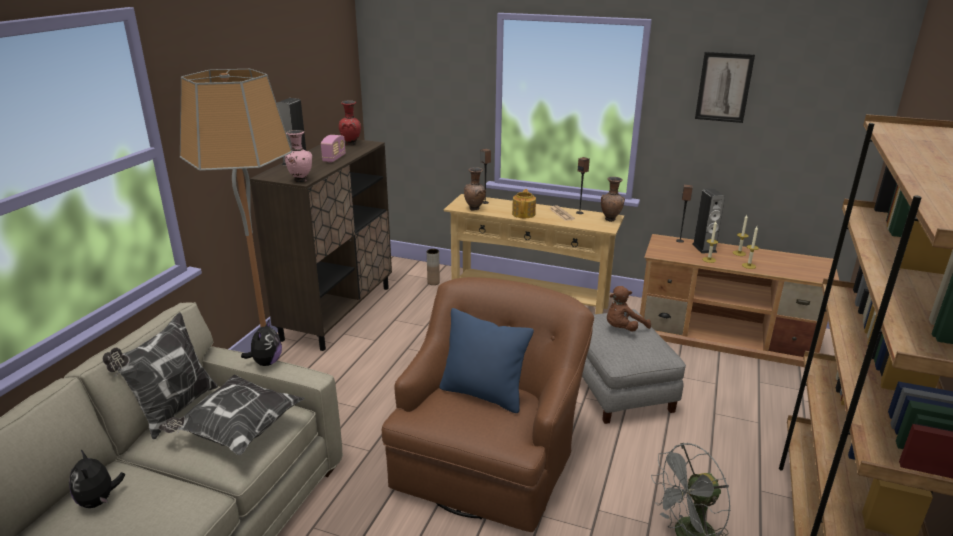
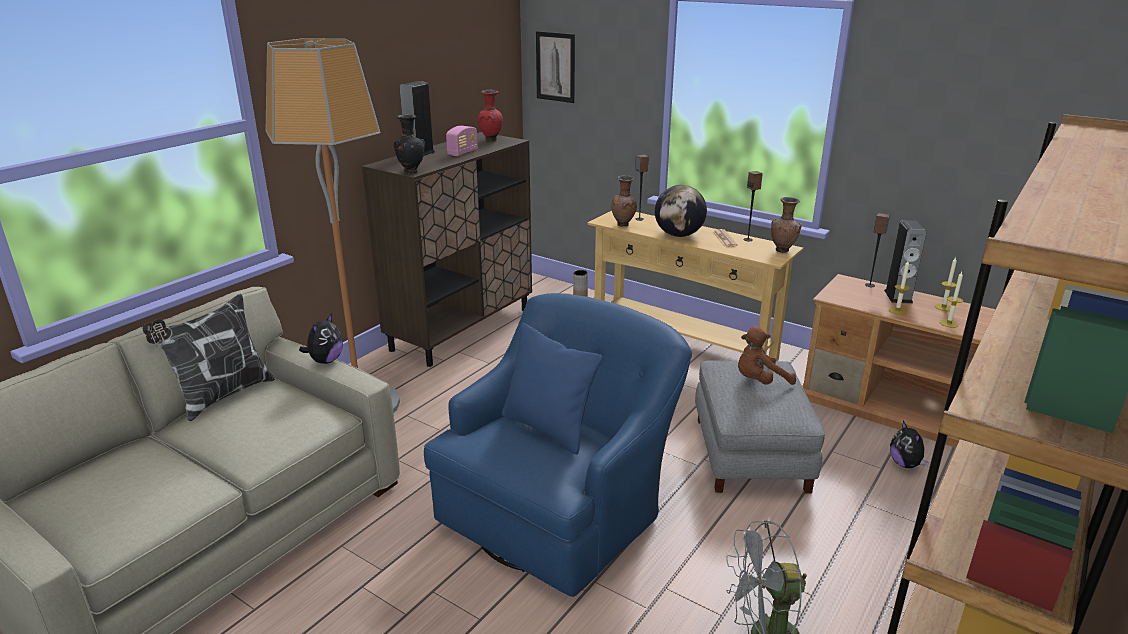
camera: 15 degrees right, 0 degrees up
plush toy [69,450,125,508] -> plush toy moved to [890,421,929,468]
pillow [159,374,304,455] -> none
pink vase [285,130,312,182] -> black vase [394,114,425,173]
brown armchair [382,277,594,532] -> blue armchair [424,293,692,597]
teapot [512,189,536,218] -> globe [655,185,707,237]
picture [695,52,755,123] -> picture moved to [536,31,575,103]

